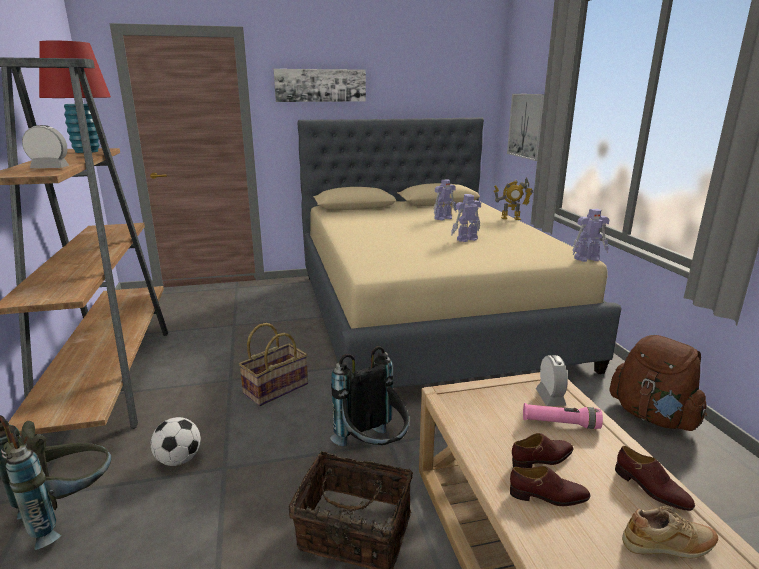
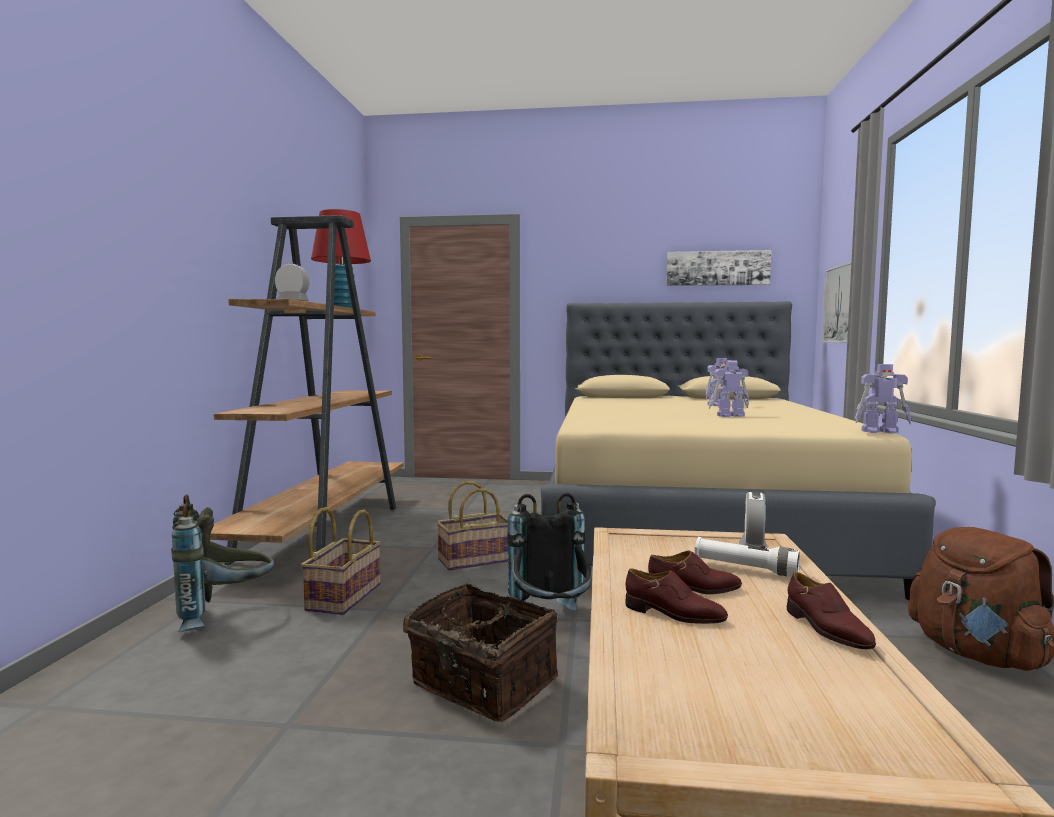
camera: 20 degrees right, 15 degrees down
football [151,417,201,466] -> basket [301,507,381,615]
picture [274,69,366,102] -> picture moved to [666,250,771,286]
toy robot [494,177,534,220] -> none
pink flashlight [523,403,603,429] -> white flashlight [695,537,800,577]
beige shoe [622,506,718,559] -> none

